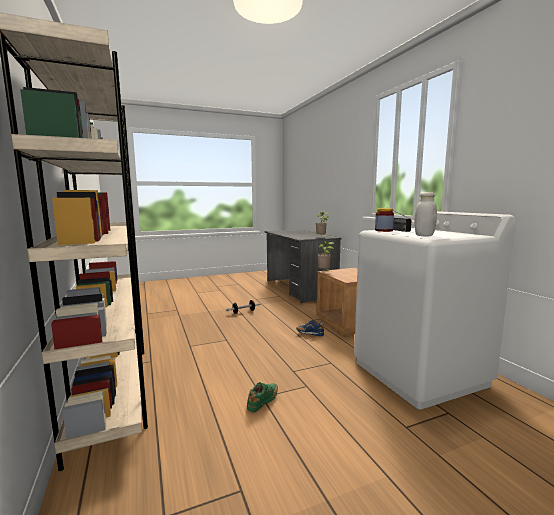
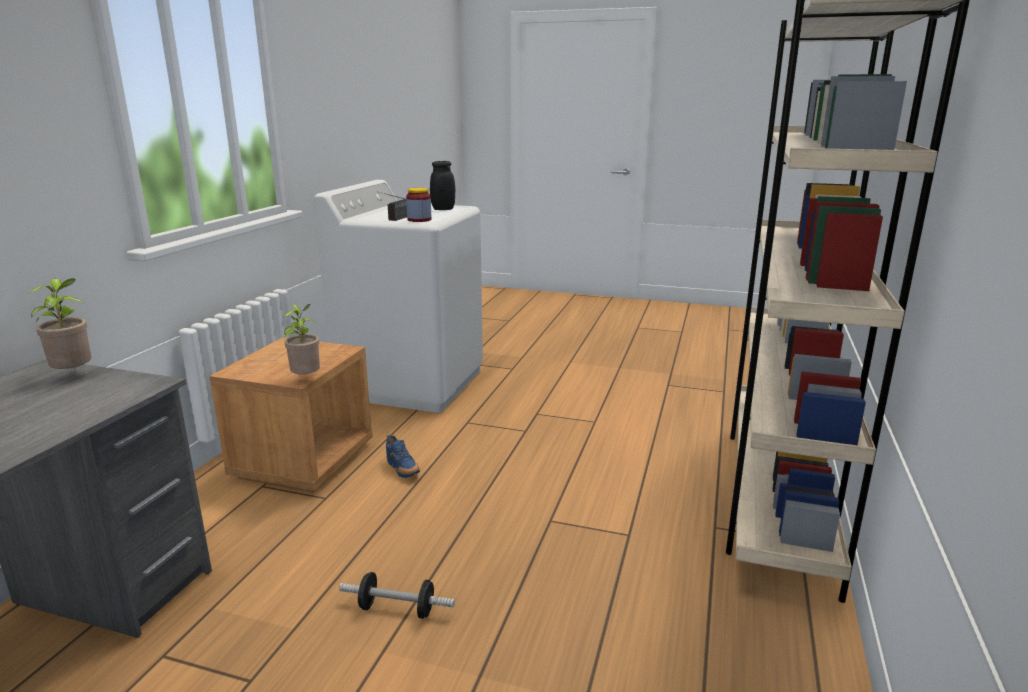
camera: 140 degrees left, 10 degrees up
green shoe [247,382,278,412] -> none
white jar [414,192,437,236] -> black jar [430,161,455,210]

